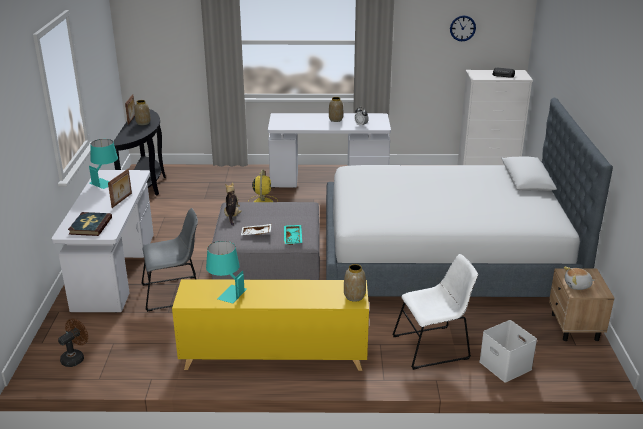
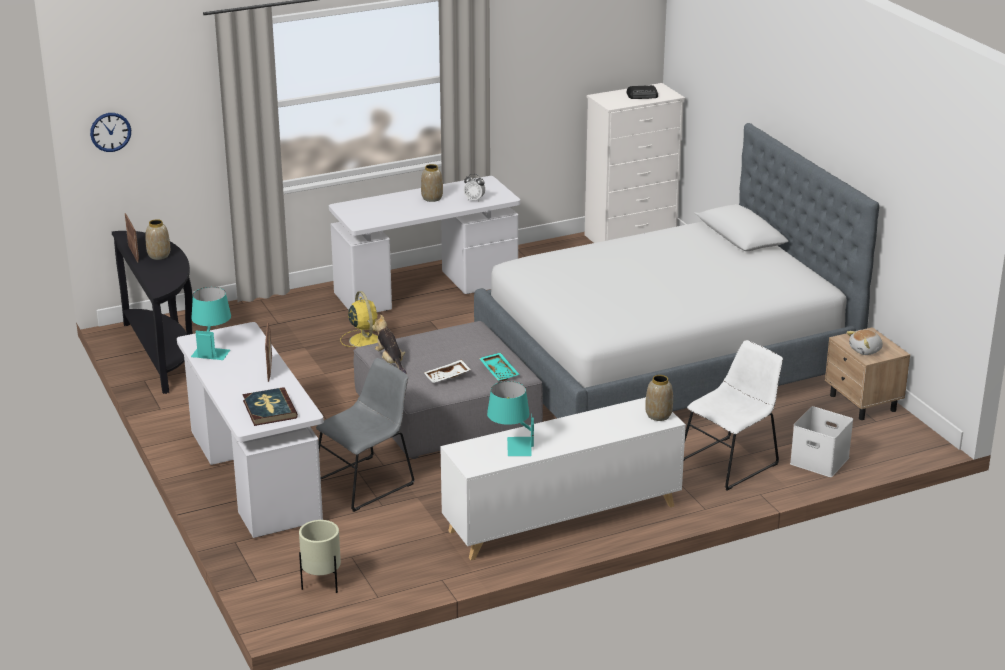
camera: 25 degrees left, 0 degrees up
brown fan [58,319,88,367] -> beige planter [299,520,341,593]
yellow cabinet [172,279,369,371] -> white cabinet [440,397,686,560]
wall clock [450,15,476,41] -> wall clock moved to [90,113,131,152]

